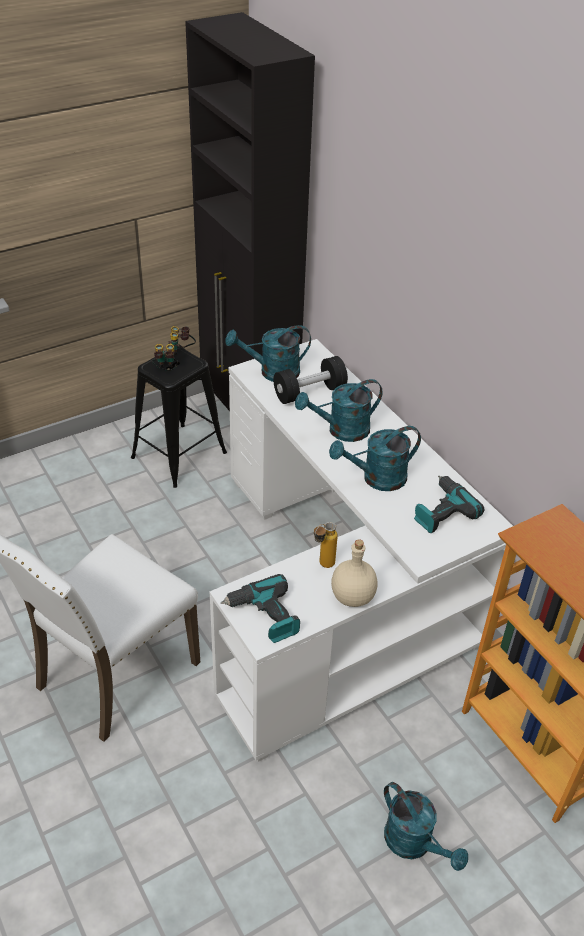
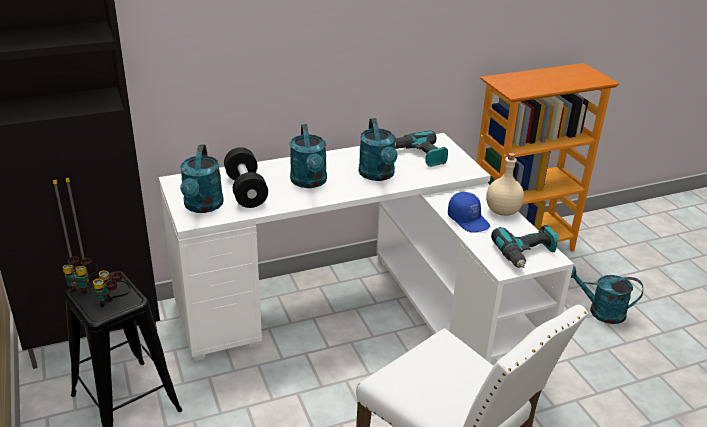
camera: 80 degrees left, 10 degrees down
bottle [314,522,338,568] -> blue cap [448,192,490,233]
turquoise watering can [384,782,468,871] -> turquoise watering can turned 135 degrees counterclockwise [571,266,643,324]

